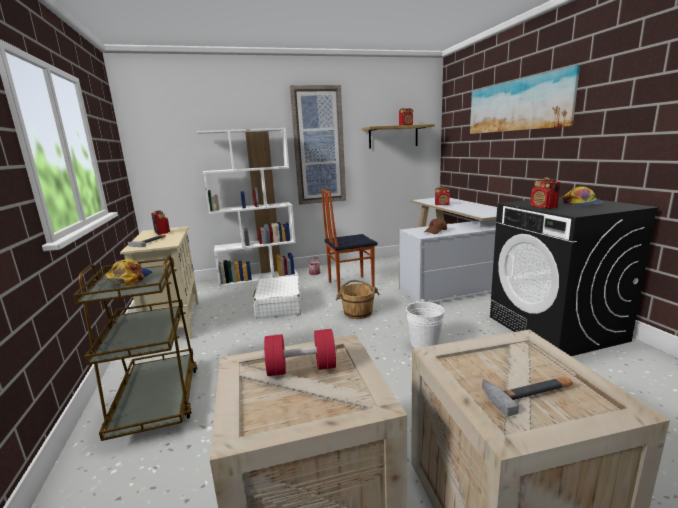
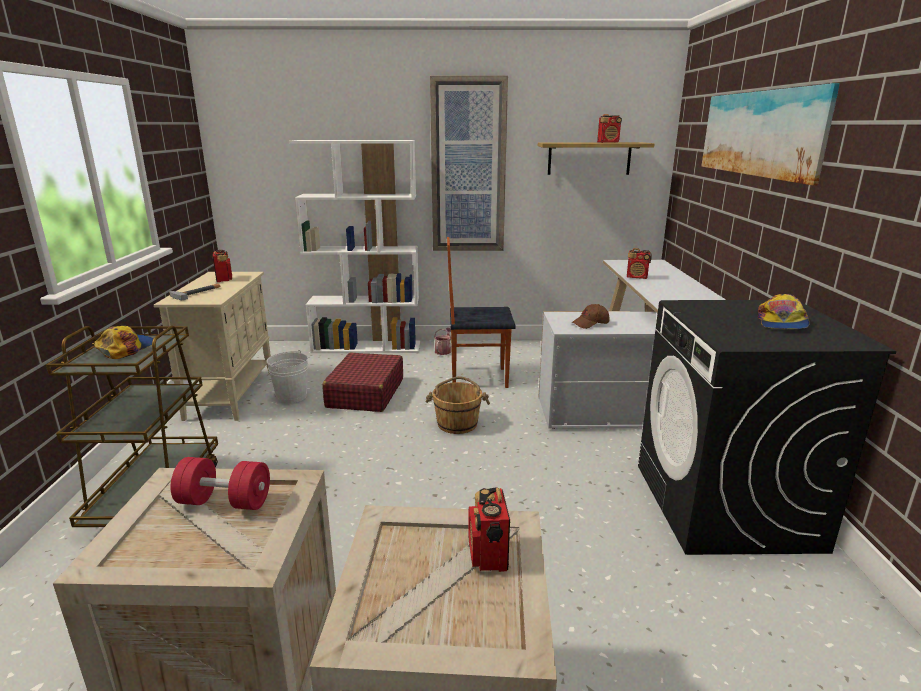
camera: 15 degrees right, 5 degrees up
white suitcase [253,275,301,319] -> red suitcase [322,353,403,412]
white bucket [406,299,444,348] -> white bucket moved to [266,350,308,403]
hammer [482,376,573,416] -> none
radio [530,177,560,209] -> radio moved to [468,487,510,572]

